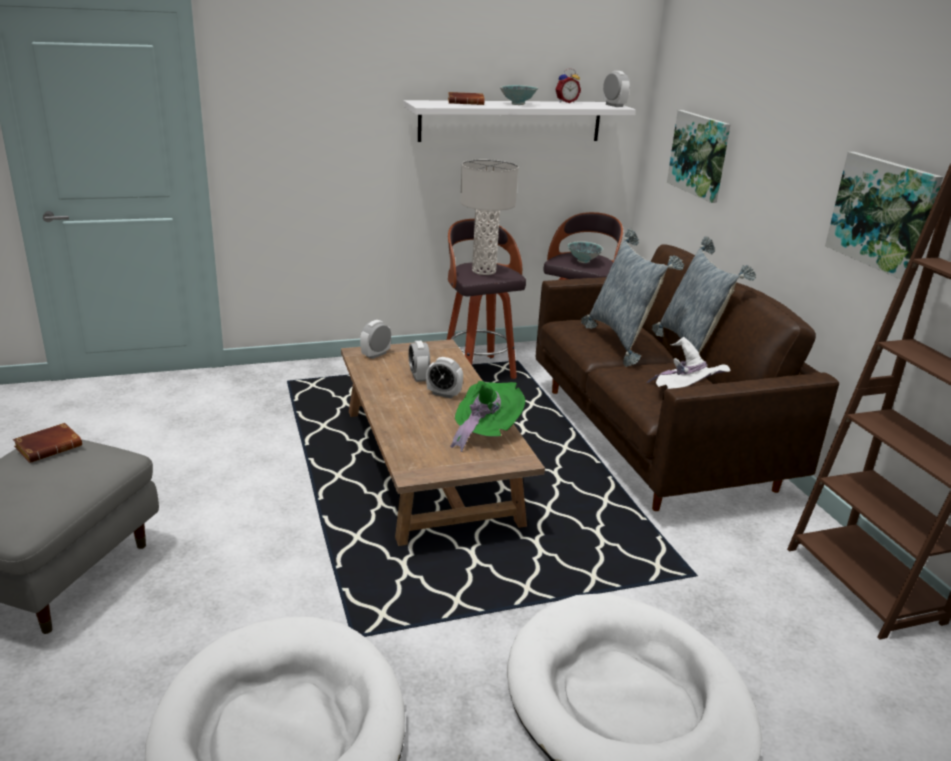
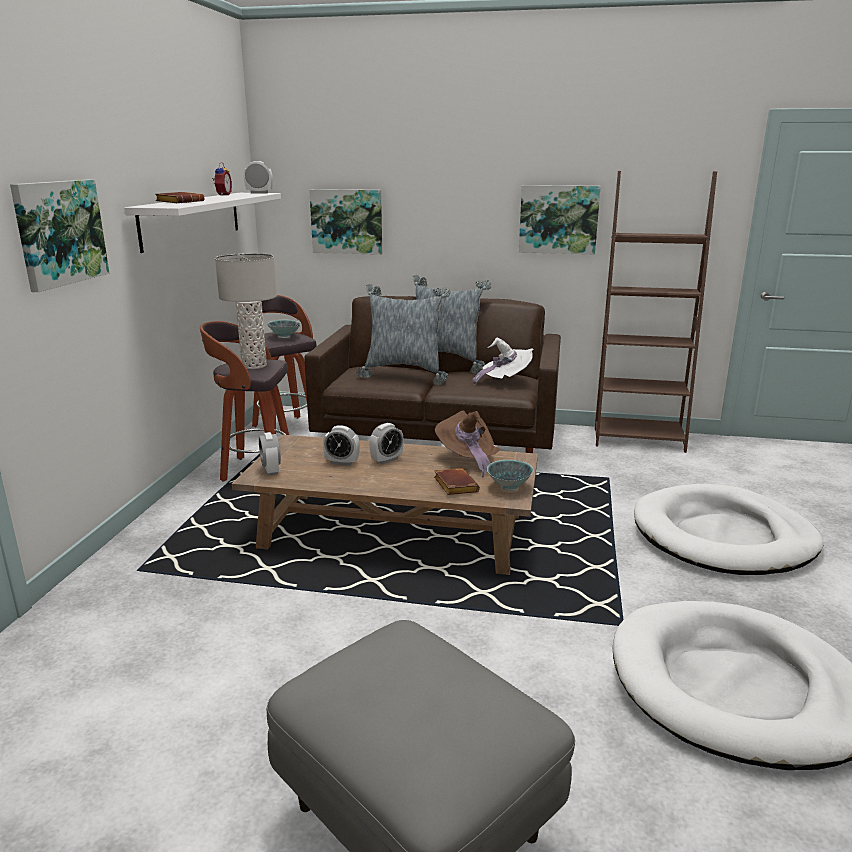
camera: 60 degrees left, 5 degrees down
brown book [13,423,82,463] -> brown book moved to [434,468,480,495]
green hat [450,381,525,452] -> brown hat [435,410,500,477]
bowl [500,85,538,105] -> bowl moved to [487,460,534,491]
none -> picture [10,180,109,292]

